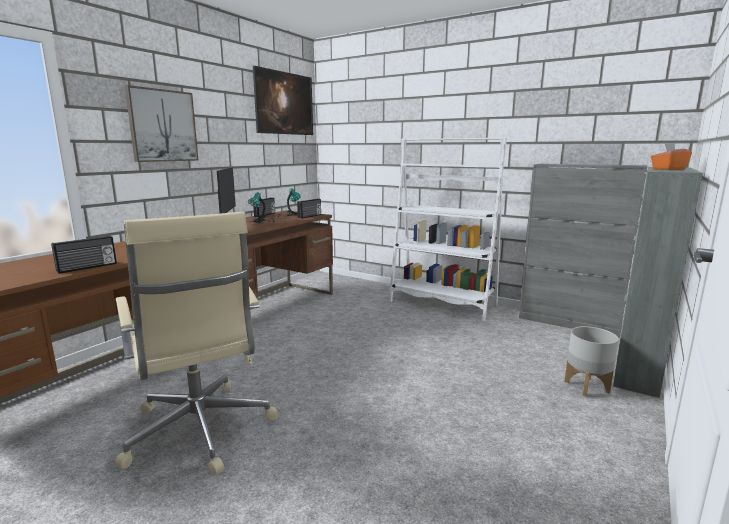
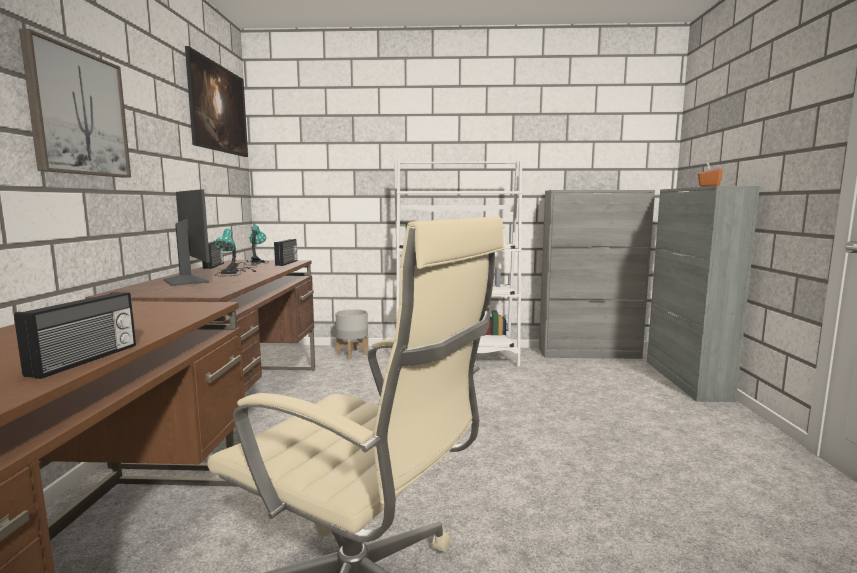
camera: 30 degrees left, 5 degrees down
grey planter [564,326,619,397] -> grey planter moved to [335,309,368,359]

